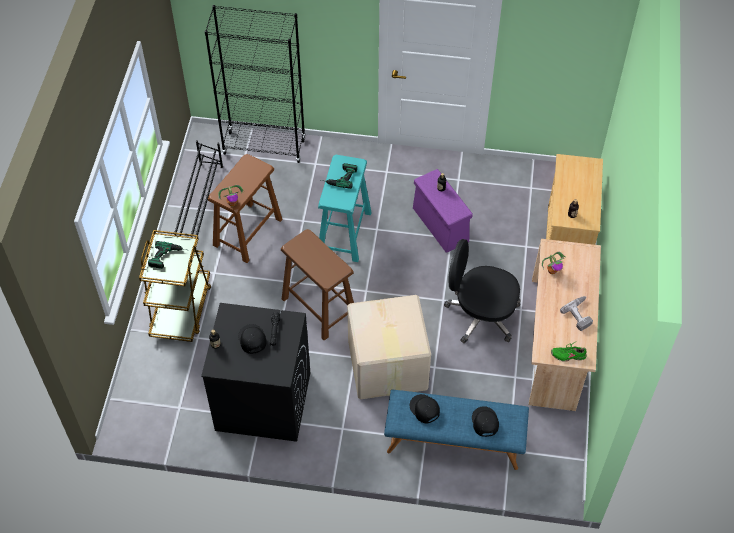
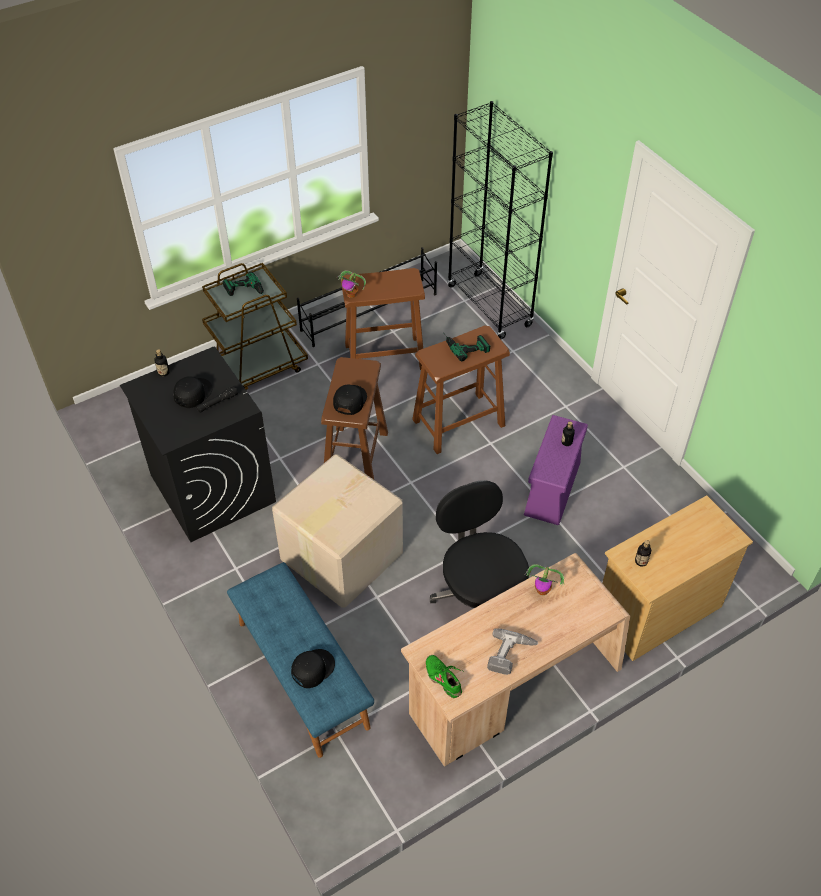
camera: 50 degrees right, 5 degrees down
turquoise stool [318,155,372,262] -> brown stool [412,326,510,454]
black cap [410,394,440,424] -> black cap moved to [333,385,367,415]

